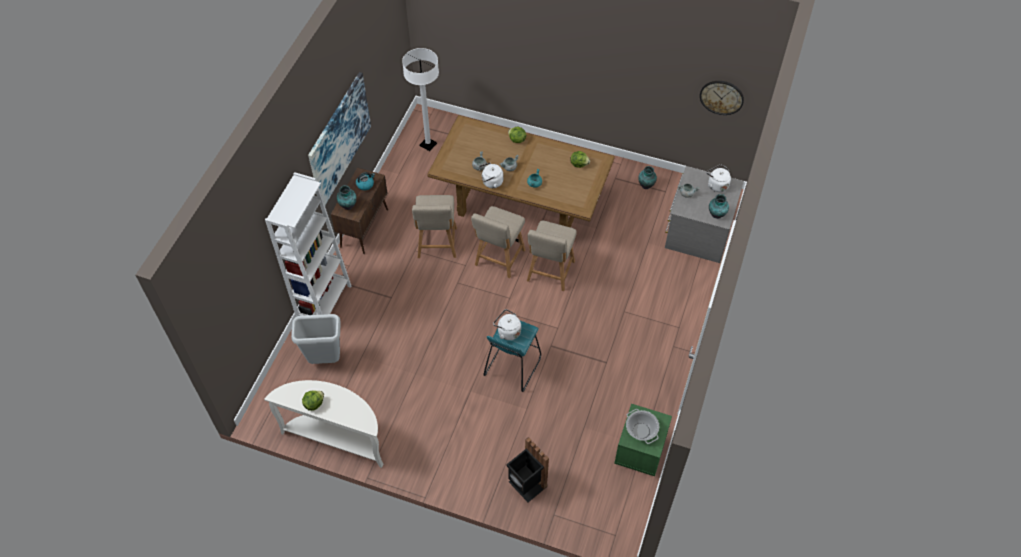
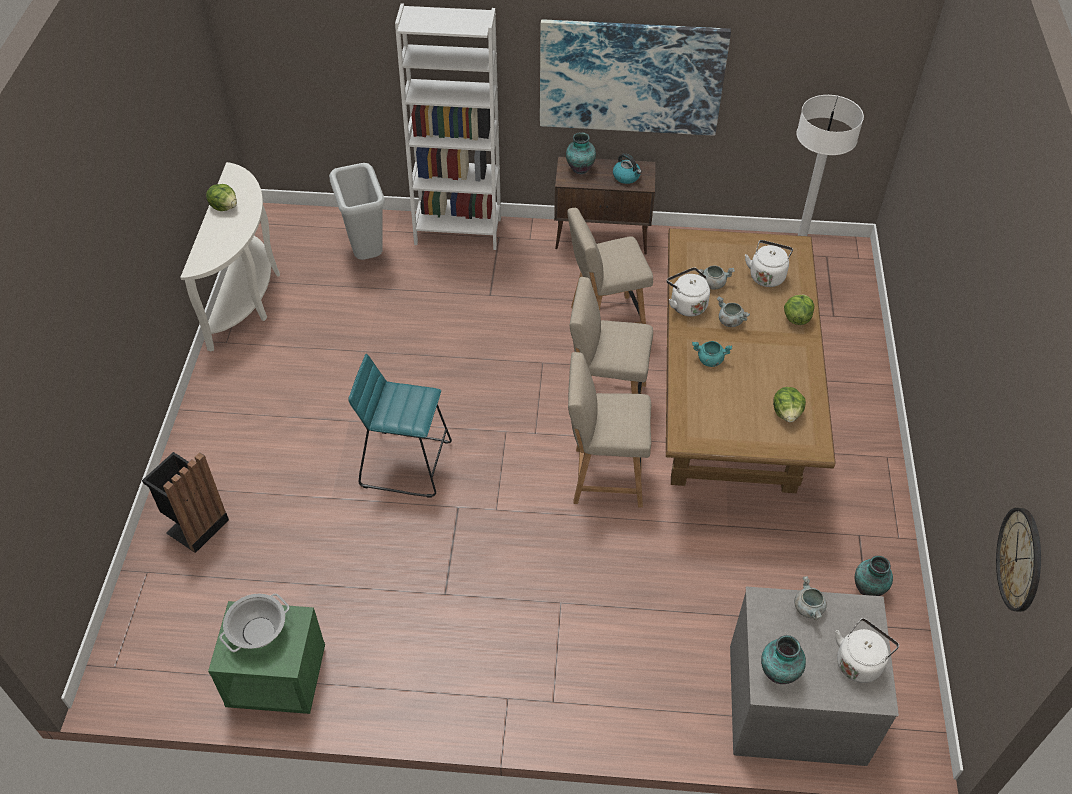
camera: 75 degrees right, 5 degrees down
white kettle [493,309,521,340] -> white kettle moved to [745,240,793,287]

